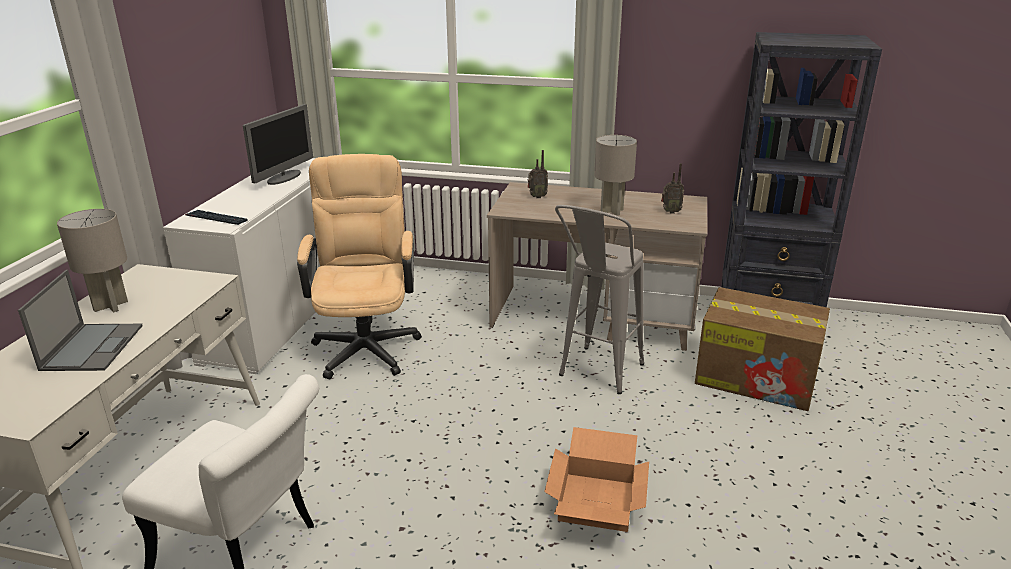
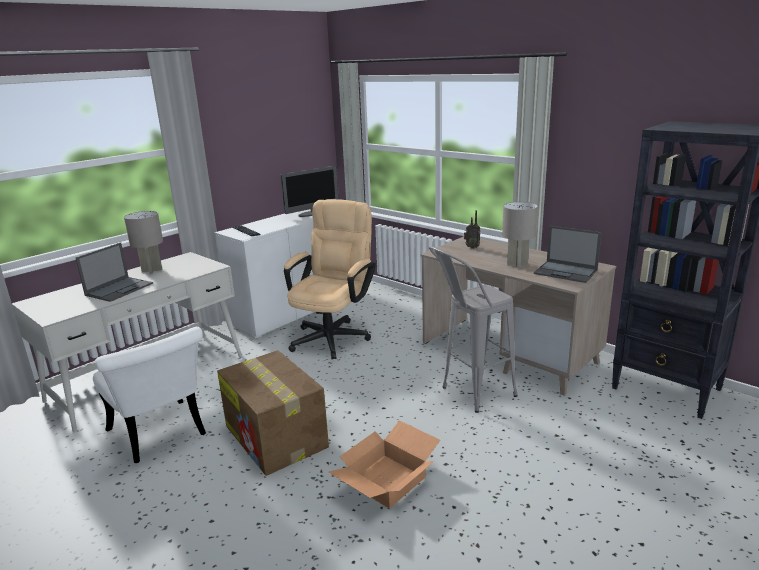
camera: 30 degrees right, 5 degrees down
radio [661,163,684,214] -> laptop [534,226,602,283]
cardboard box [695,287,830,411] -> cardboard box moved to [217,350,329,476]

